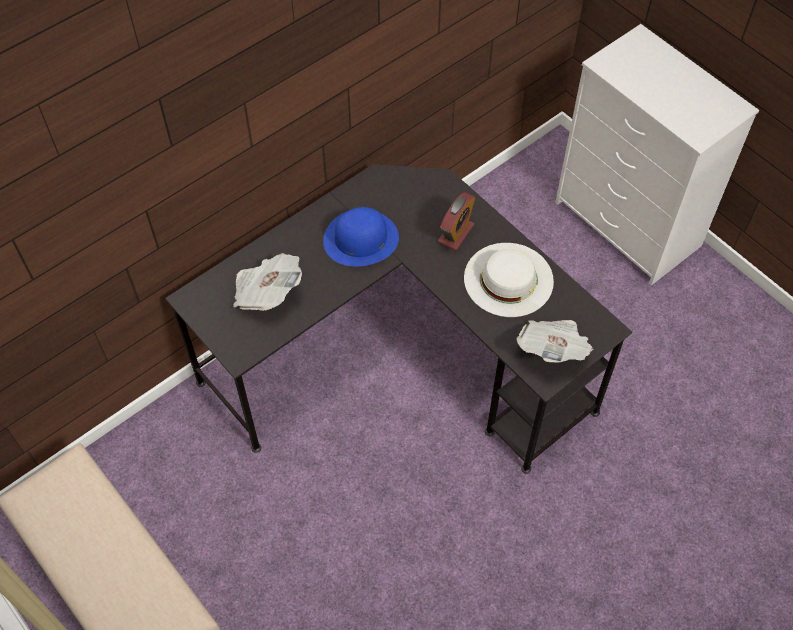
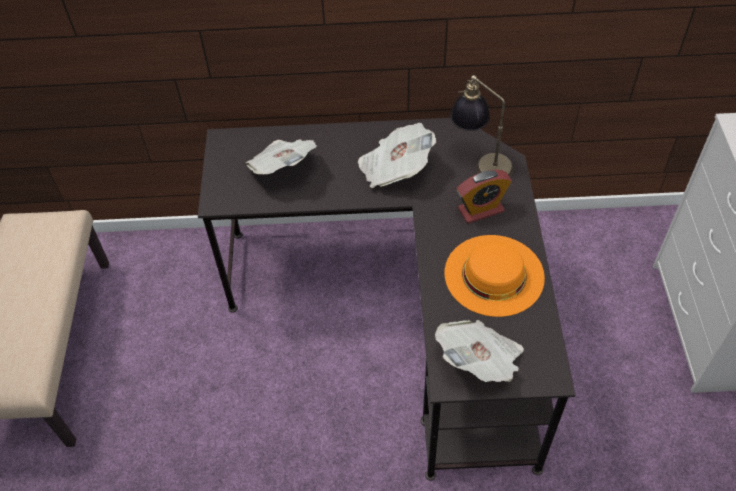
camera: 40 degrees right, 5 degrees down
blue hat [323,207,399,266] -> newspaper [358,123,436,188]
white hat [464,243,554,317] -> orange hat [444,235,545,317]
none -> table lamp [450,75,513,177]

